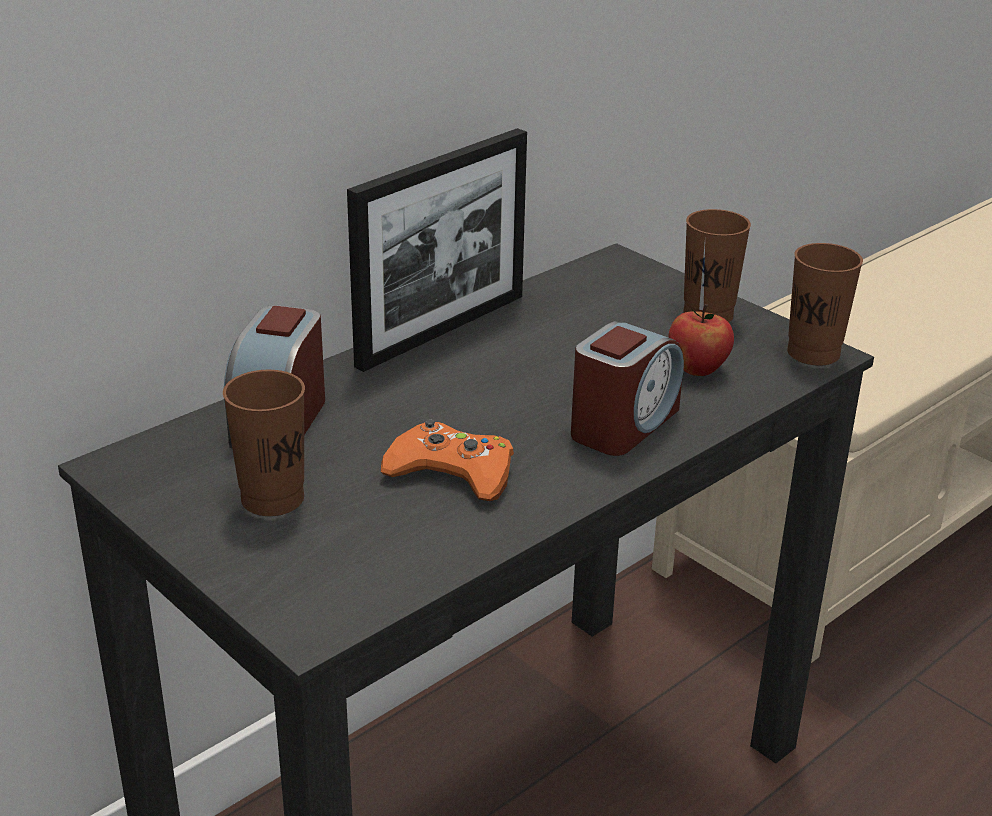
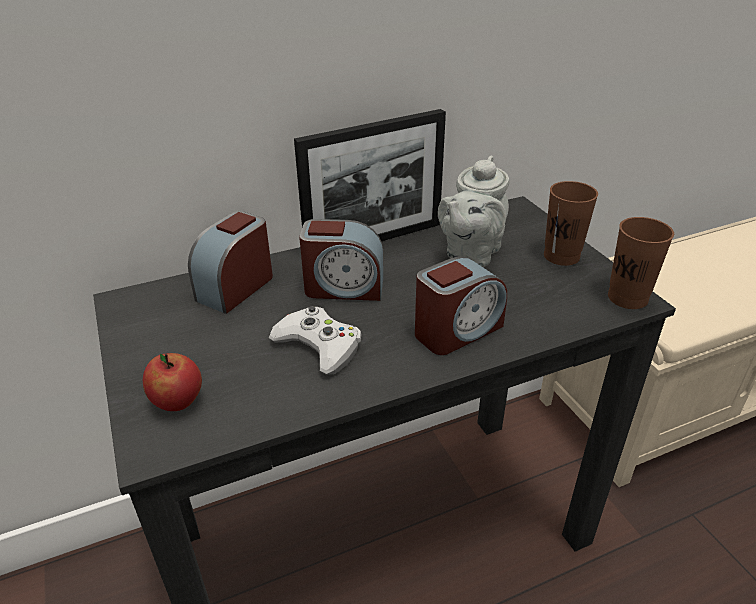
camera: 20 degrees right, 5 degrees up
brown cup [223,370,305,516] -> none
orange game controller [381,419,514,501] -> white game controller [269,306,362,375]
apple [668,304,734,376] -> apple moved to [143,353,202,411]
none -> alarm clock [299,219,383,301]
none -> grey teapot [438,156,510,267]

